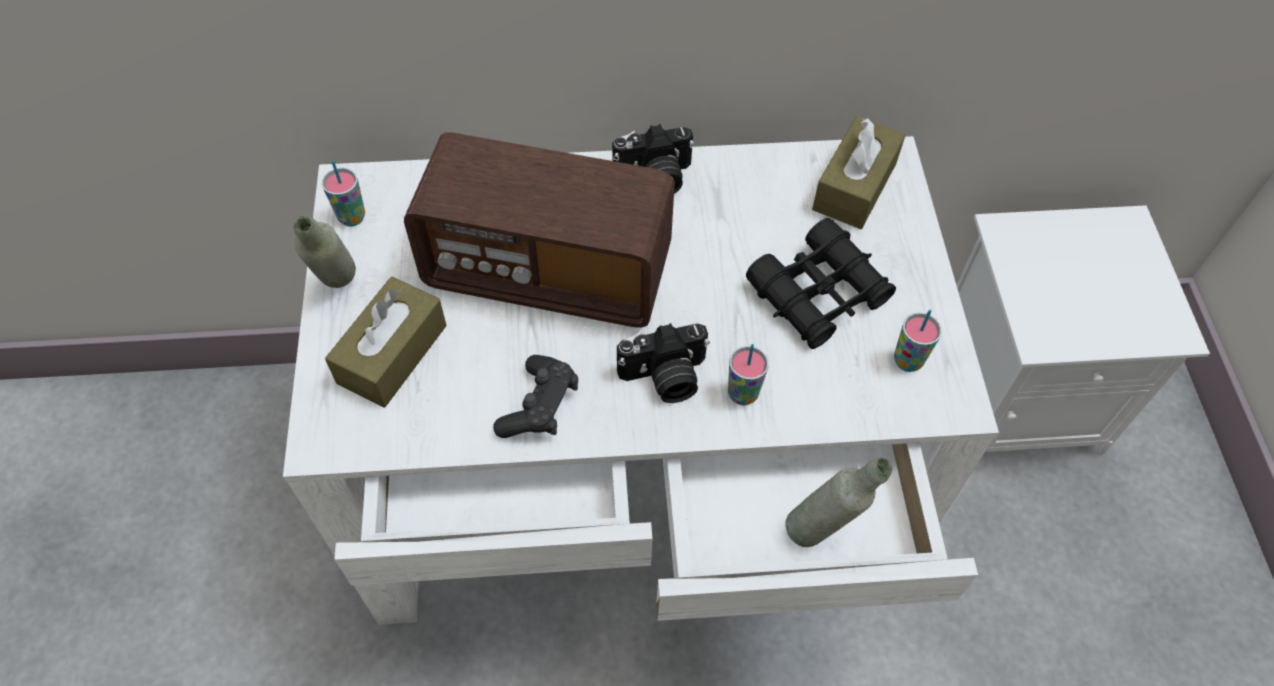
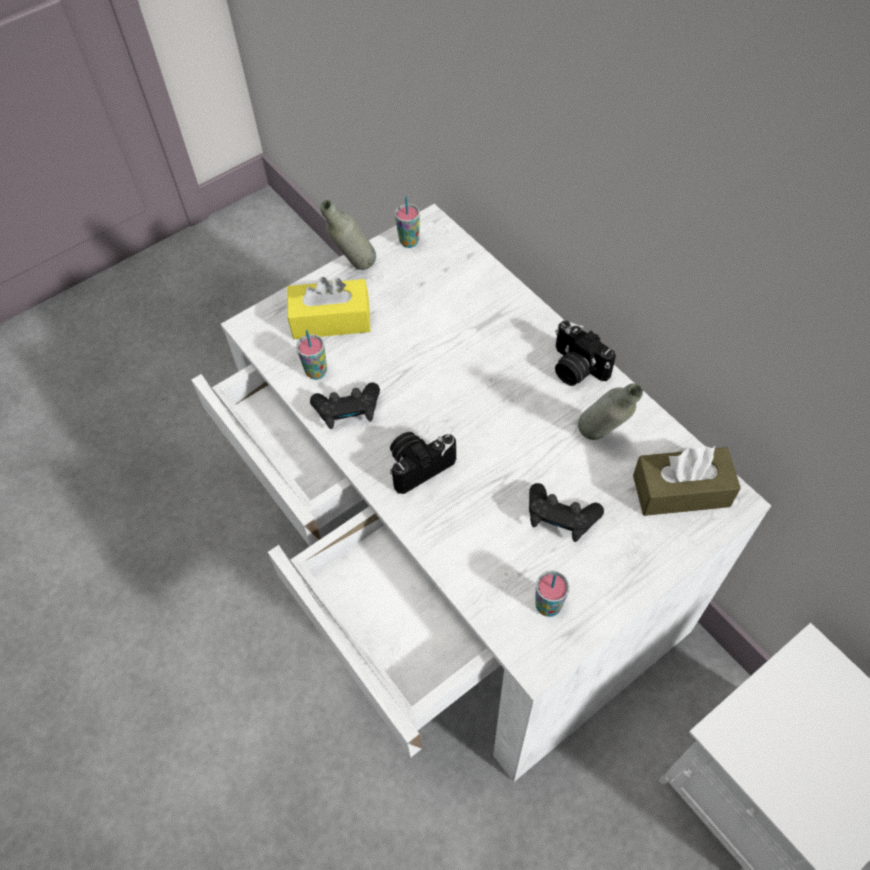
camera: 60 degrees right, 0 degrees up
brown tissue box [325,277,447,408] -> yellow tissue box [287,277,371,339]
radio [404,132,675,328] -> none
camera [617,323,710,403] -> camera turned 105 degrees clockwise [390,432,456,494]
cup [728,344,769,405] -> cup moved to [296,330,327,380]
black binoculars [746,218,896,349] -> black game controller [529,483,604,542]
grey bottle [785,458,892,547] -> grey bottle moved to [578,383,643,440]

